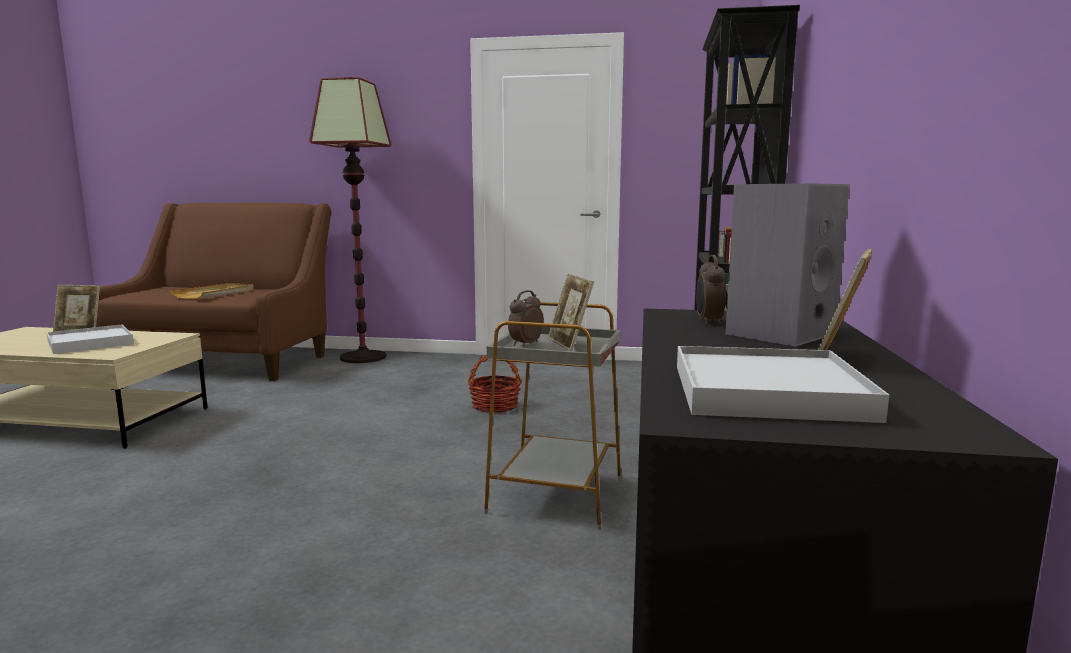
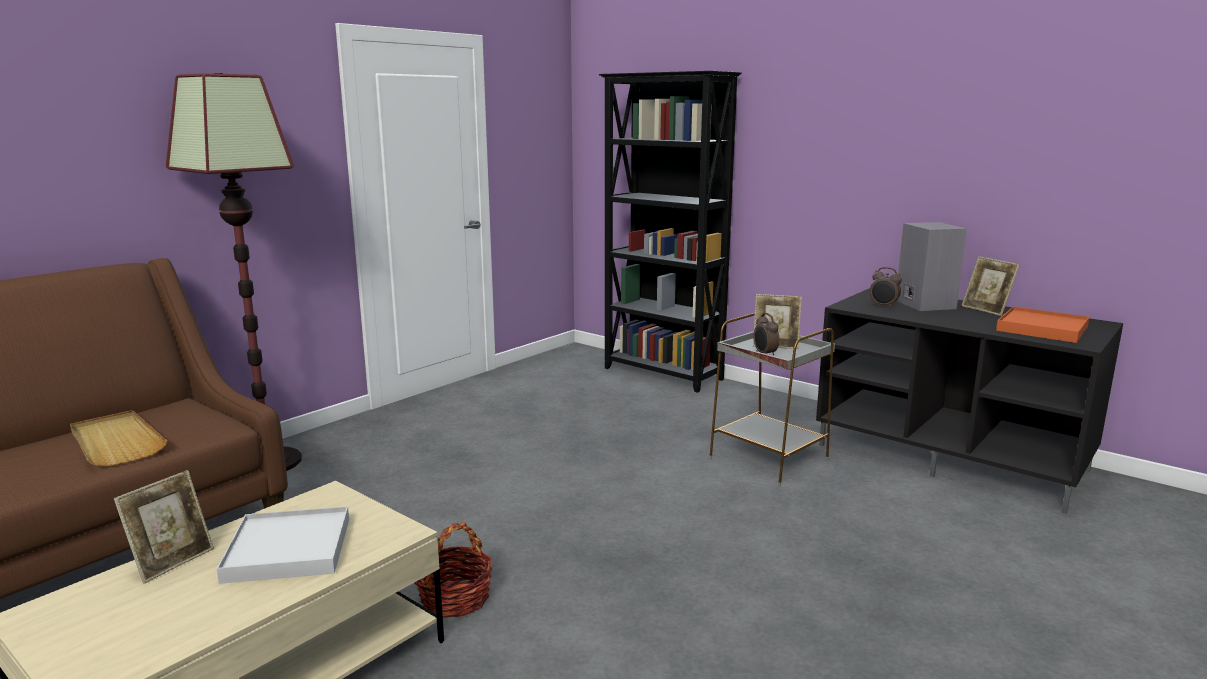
camera: 60 degrees left, 5 degrees up
basket [468,355,522,413] -> basket moved to [415,522,493,618]
white tray [677,346,889,423] -> orange tray [996,306,1089,343]

